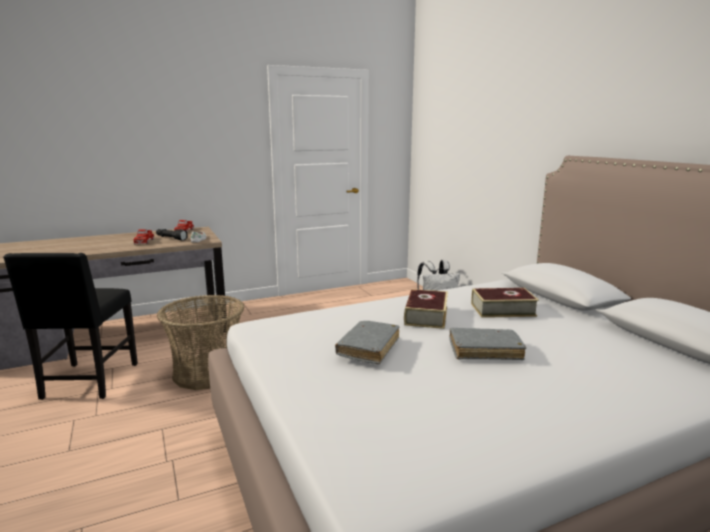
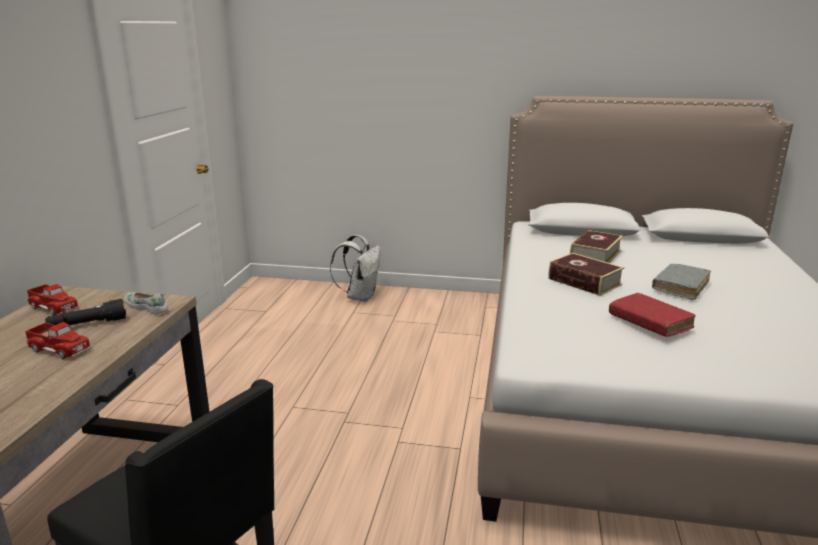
camera: 55 degrees left, 5 degrees up
basket [157,295,245,390] -> none
grey book [335,321,399,364] -> red book [609,293,696,337]

